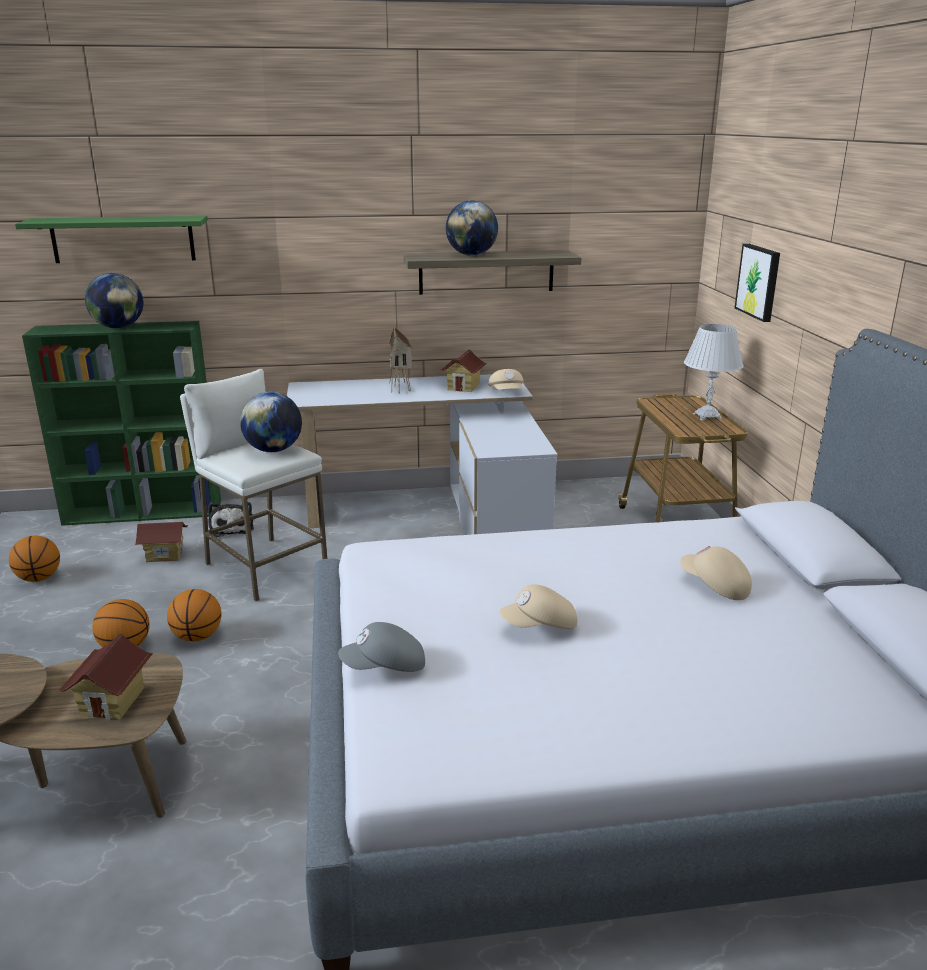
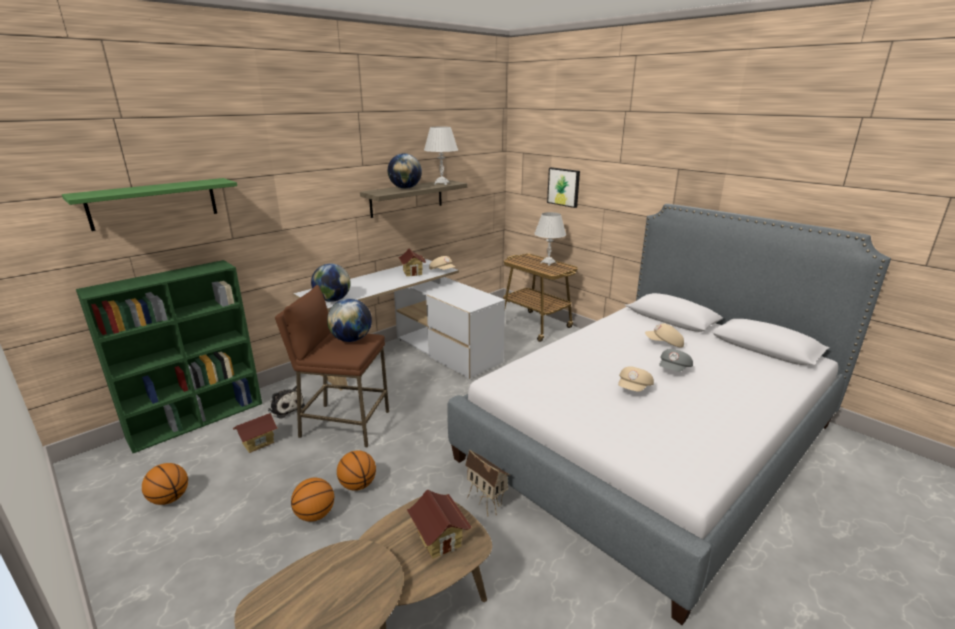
camera: 35 degrees left, 0 degrees up
globe [85,273,143,328] -> globe moved to [311,264,351,302]
white stool [180,369,327,601] -> brown stool [275,285,389,447]
grey cap [338,622,425,672] -> grey cap moved to [659,349,693,372]
toy house [389,326,413,394] -> toy house moved to [465,449,510,516]
none -> white table lamp [424,127,458,185]

